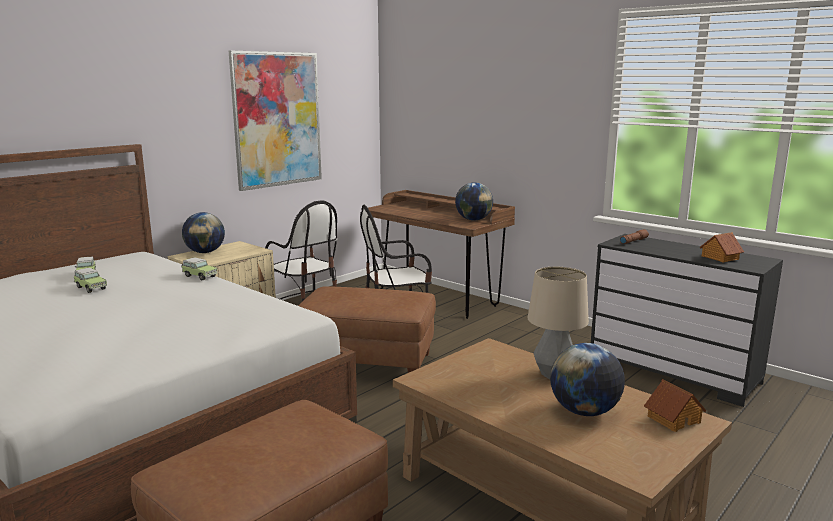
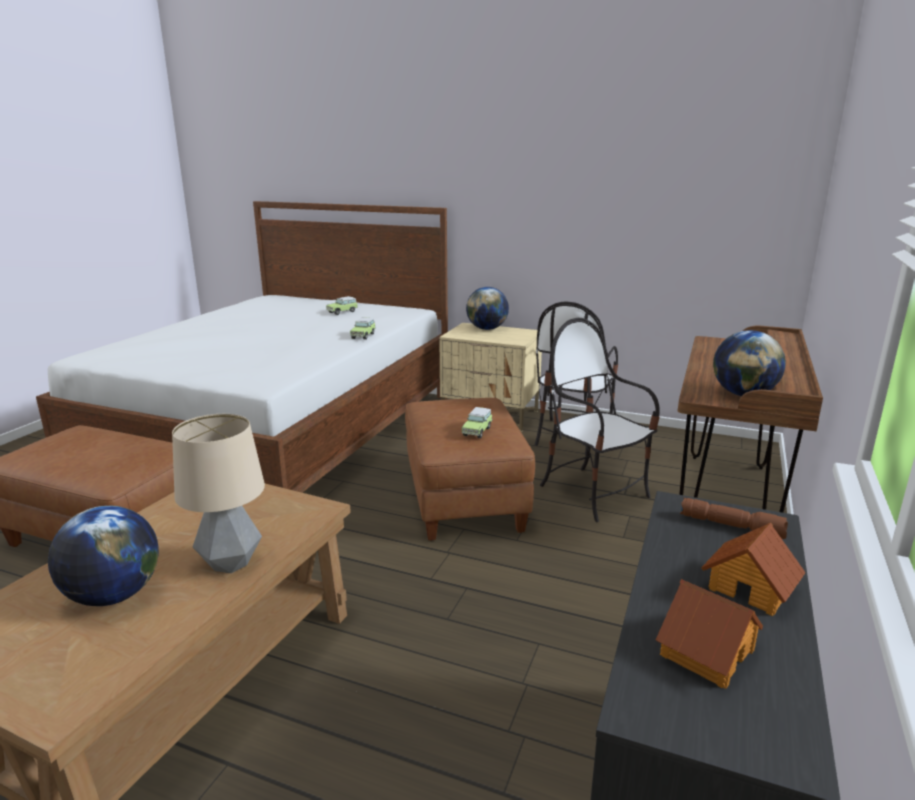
camera: 70 degrees right, 5 degrees up
toy car [74,268,107,293] -> toy car moved to [462,407,492,438]
picture [229,50,322,191] -> none
toy house [644,379,706,432] -> toy house moved to [701,523,806,616]

